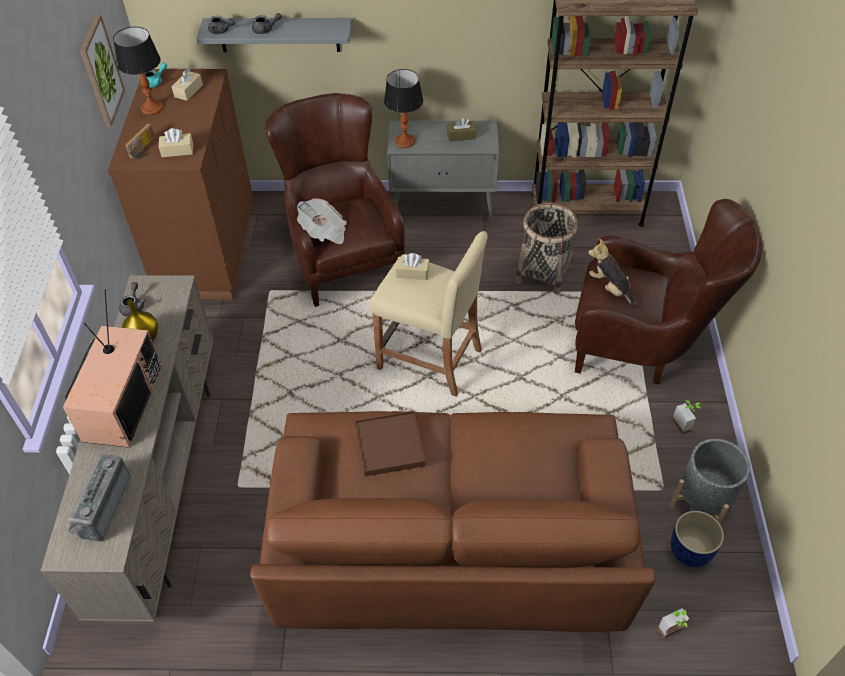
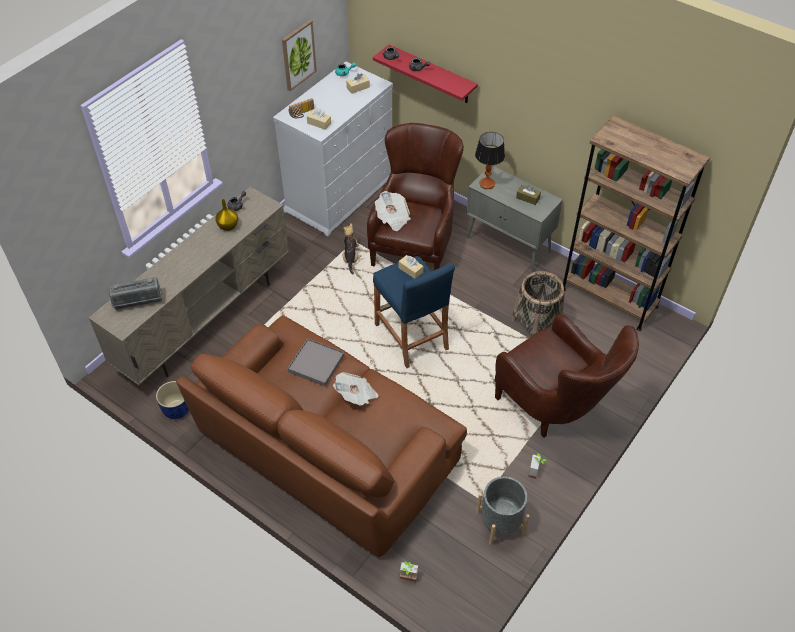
camera: 35 degrees right, 0 degrees up
television [63,289,162,448] -> none
radio [68,454,130,542] -> radio turned 150 degrees counterclockwise [108,277,162,310]
brown dresser [108,69,254,301] -> white dresser [273,61,393,236]
table lamp [113,27,163,115] -> none
grey shelf [196,18,352,52] -> red shelf [373,45,478,103]
brown tray [355,411,426,477] -> grey tray [288,338,344,386]
beige stool [370,231,488,397] -> blue stool [373,256,455,368]
plush toy [588,239,639,308] -> plush toy moved to [343,223,362,274]
blue planter [671,511,724,567] -> blue planter moved to [156,381,189,419]
none -> newspaper [333,372,379,406]

